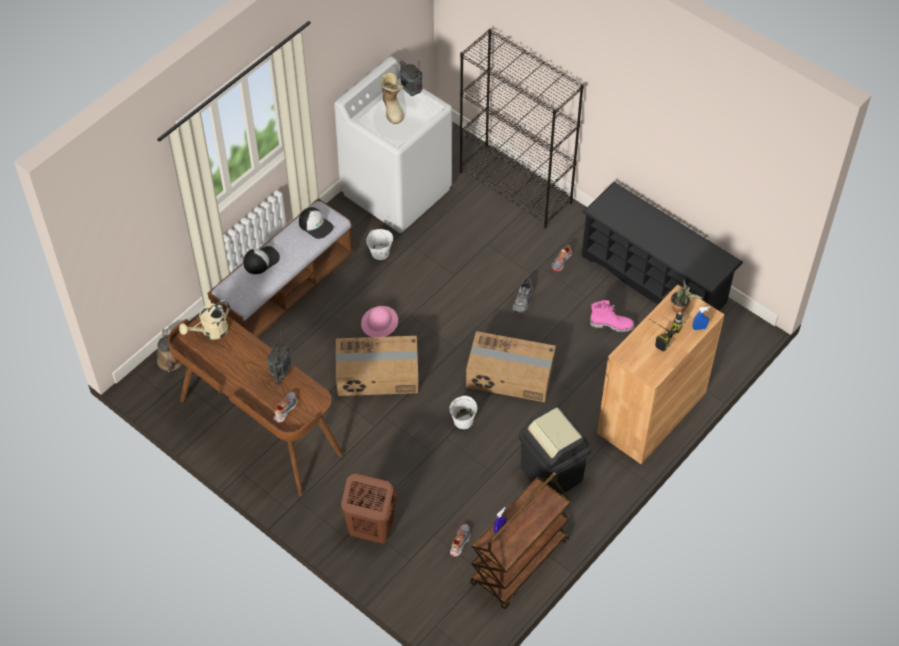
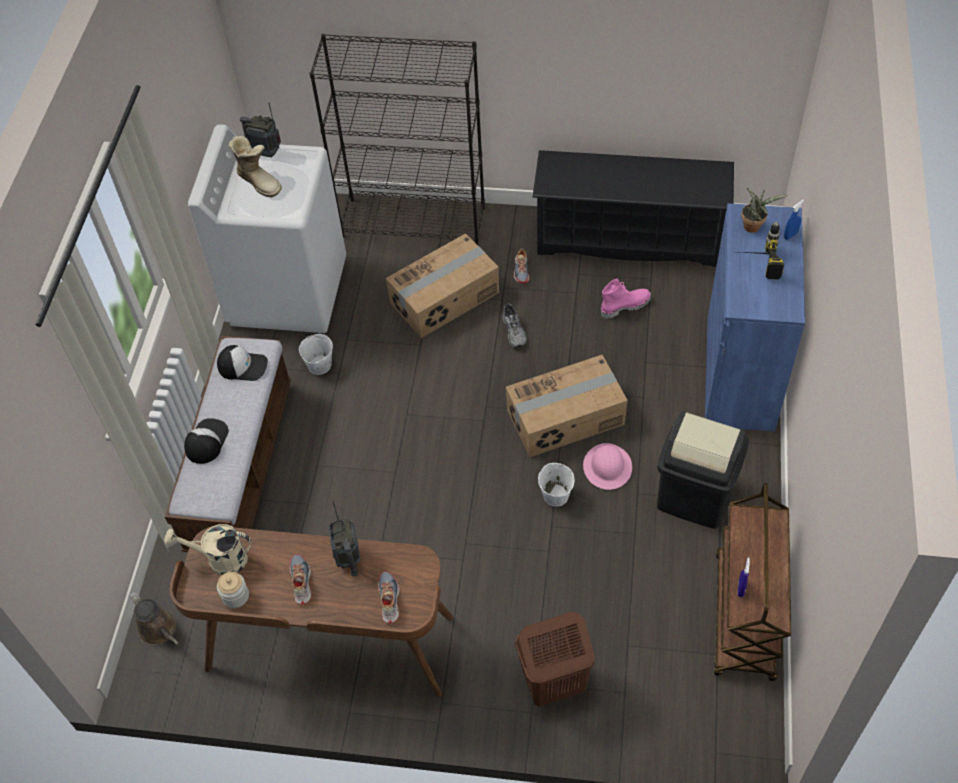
camera: 30 degrees left, 0 degrees up
beige watering can [179,300,230,340] -> beige watering can turned 75 degrees clockwise [164,524,251,575]
cardboard box [336,336,418,396] -> cardboard box moved to [386,233,499,338]
pink hard hat [361,306,398,337] -> pink hard hat moved to [583,443,632,490]
shoe [450,524,471,557] -> shoe moved to [289,554,311,605]
brown cabinet [597,284,725,464] -> blue cabinet [705,203,805,432]
none -> jar [217,572,249,608]

